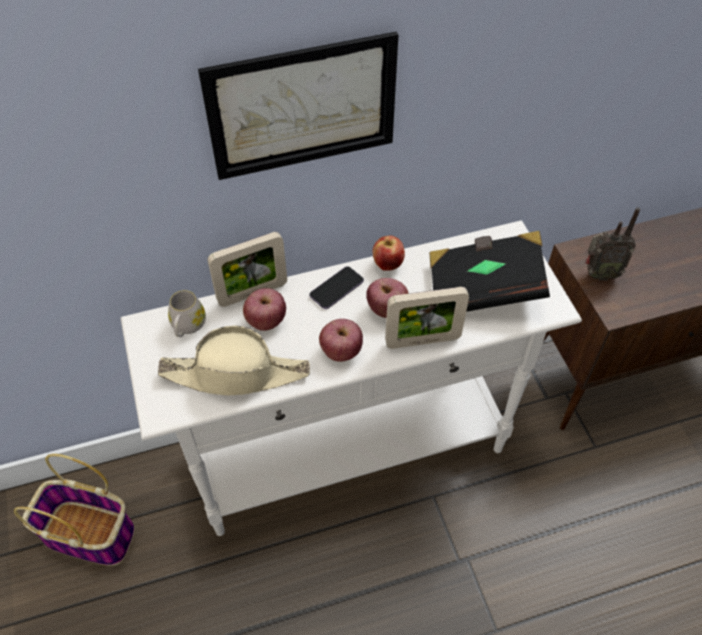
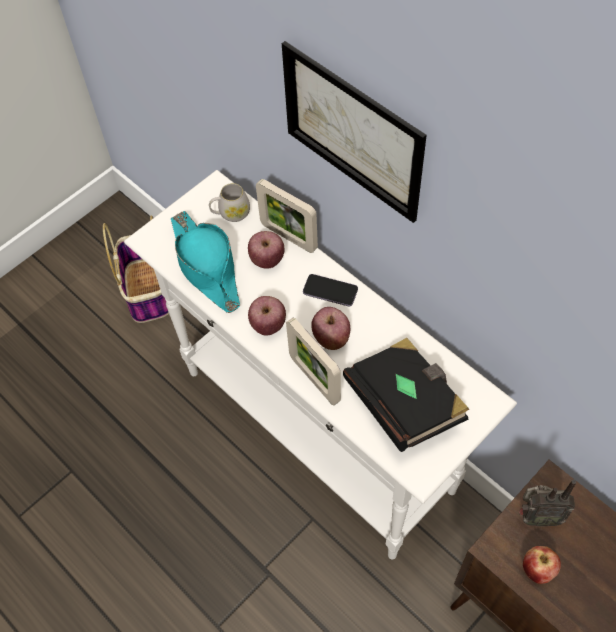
camera: 65 degrees right, 5 degrees up
beige hat [158,326,310,395] -> turquoise hat [171,211,240,313]
apple [372,235,405,271] -> apple moved to [523,546,561,584]
radio [585,207,640,281] -> radio turned 60 degrees counterclockwise [519,479,576,526]

